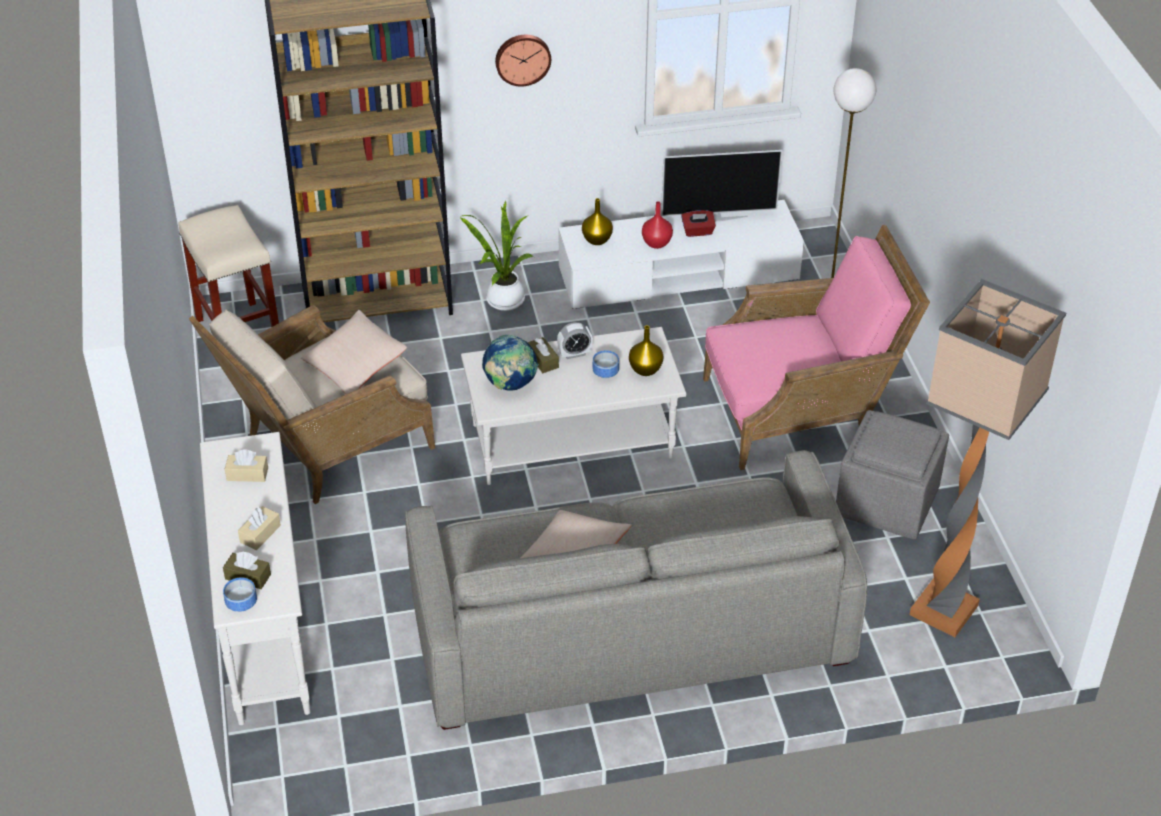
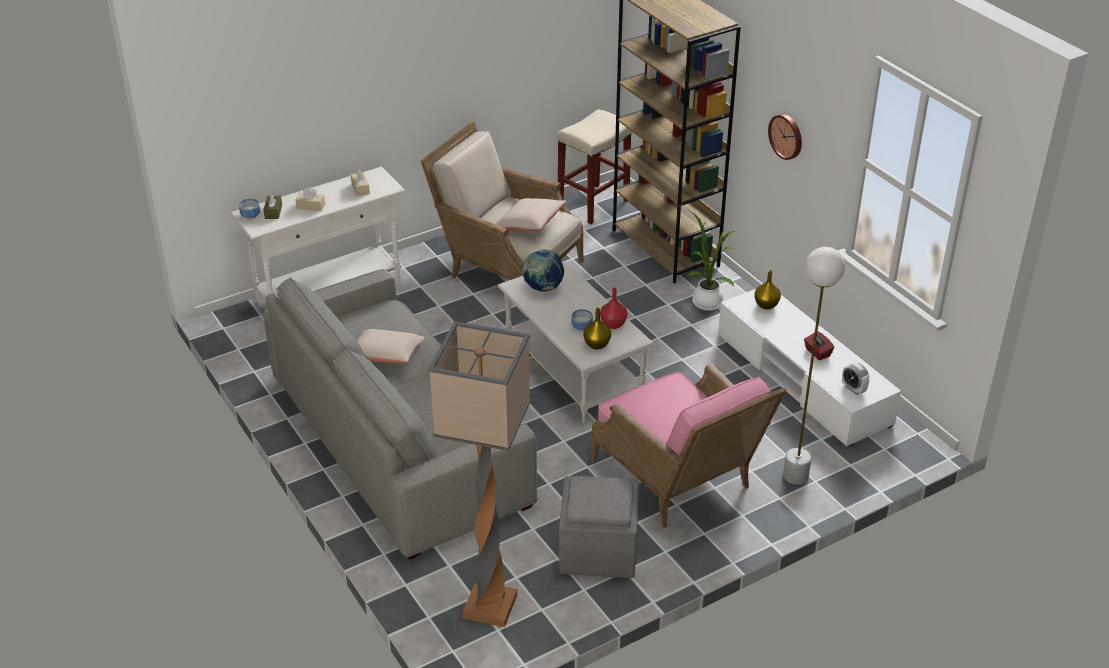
camera: 70 degrees right, 5 degrees down
brown tissue box [527,337,559,373] -> none
alarm clock [557,322,593,359] -> alarm clock moved to [842,363,869,395]
red vase [642,201,673,249] -> red vase moved to [600,287,627,329]
television [661,150,783,221] -> none

